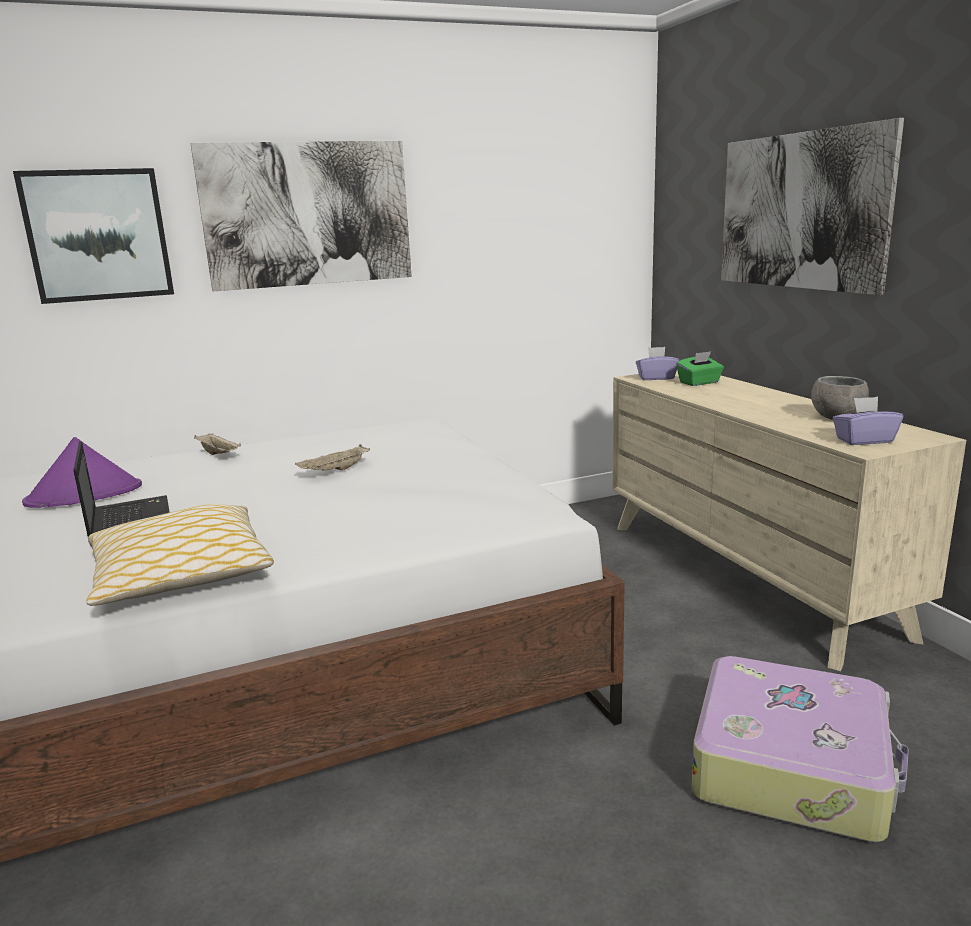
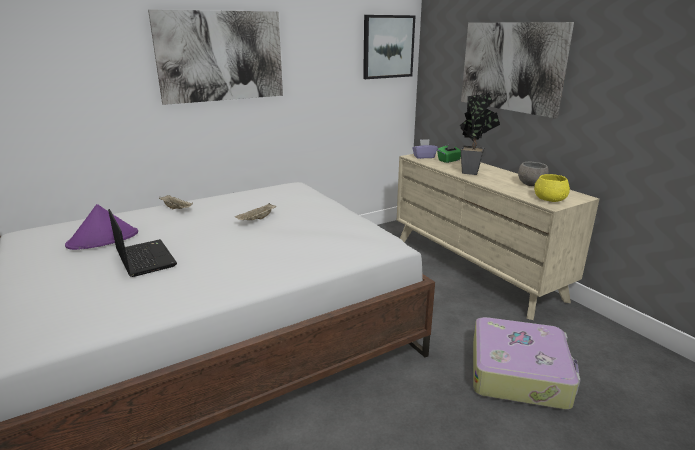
camera: 10 degrees left, 5 degrees up
picture [13,168,174,304] -> picture moved to [363,15,416,79]
pillow [86,504,274,606] -> none
purple tissue box [832,397,903,445] -> yellow bowl [534,174,570,202]
none -> potted plant [460,92,500,175]

